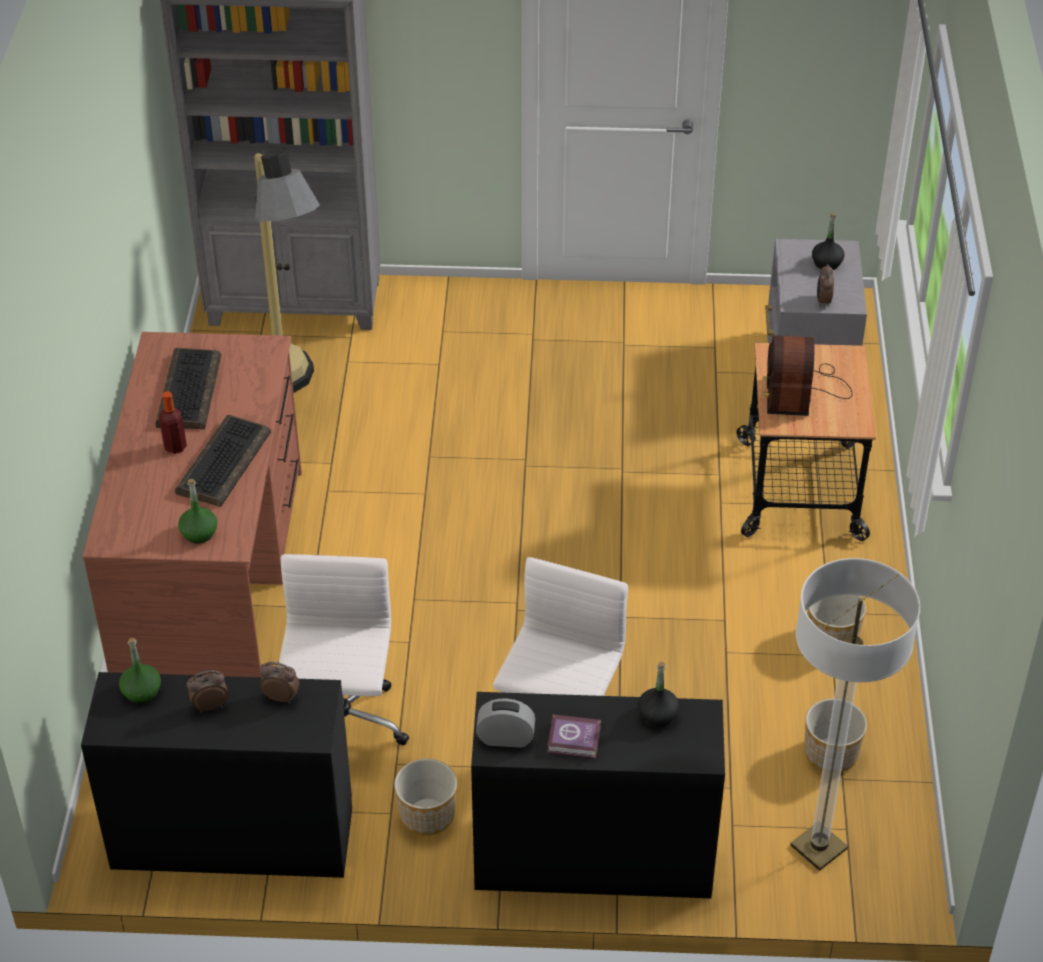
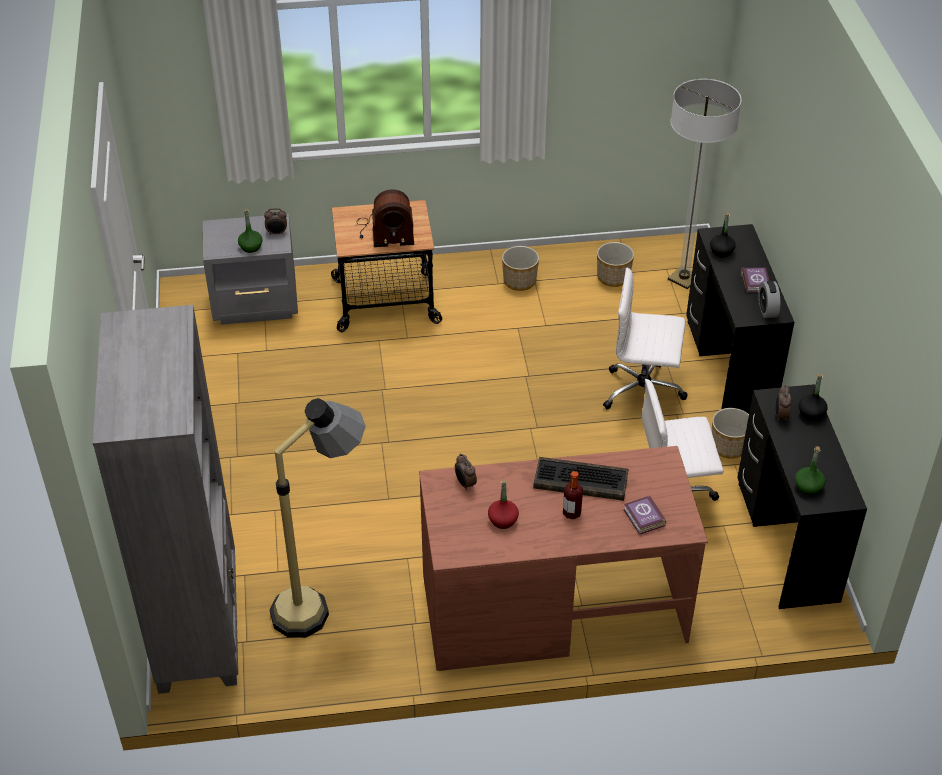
camera: 100 degrees left, 0 degrees up
keyboard [156,348,221,429] -> red bottle [488,479,519,529]
green bottle [178,479,217,543] -> green bottle moved to [238,209,262,253]
alarm clock [187,670,228,713] -> alarm clock moved to [455,453,477,491]
black bottle [812,213,844,270] -> black bottle moved to [799,373,828,421]
none -> book [623,495,666,535]

